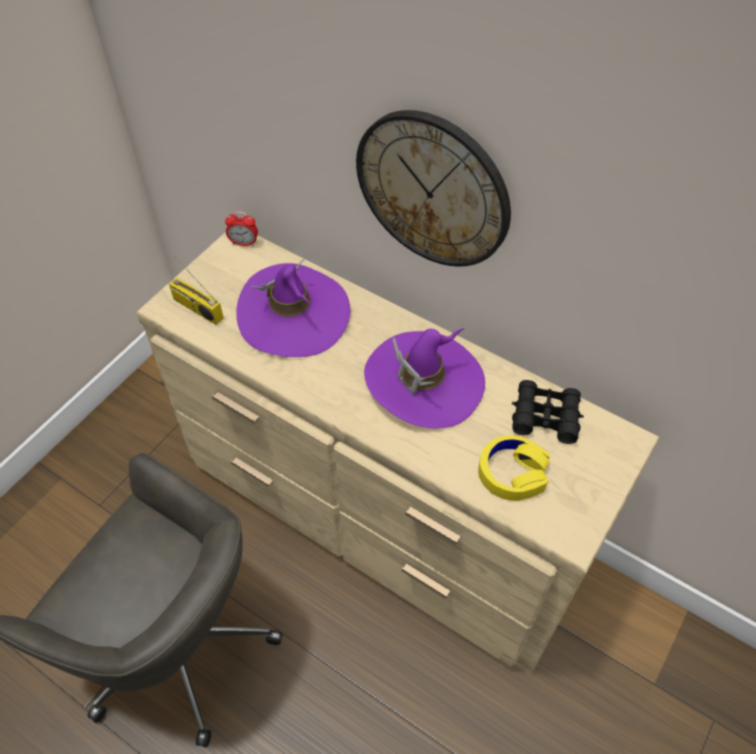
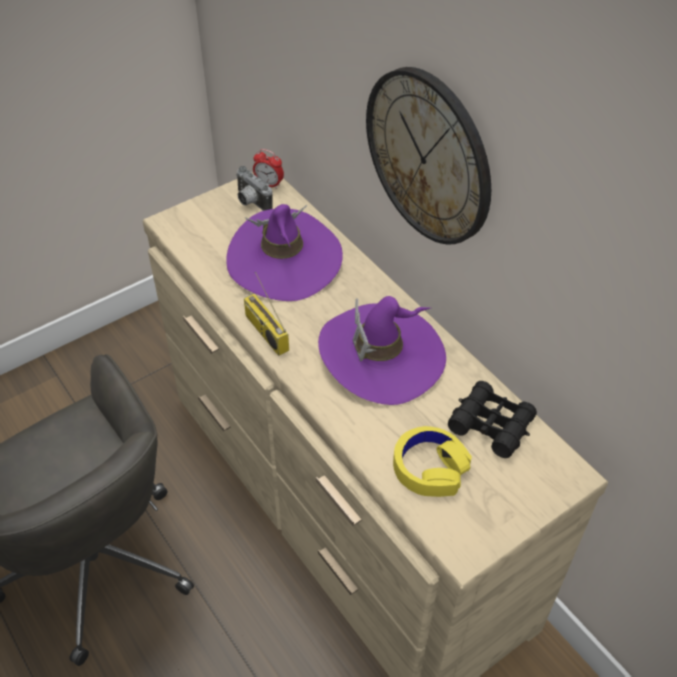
camera: 20 degrees right, 5 degrees down
radio [169,256,224,325] -> radio moved to [244,272,289,356]
none -> camera [236,166,273,211]

